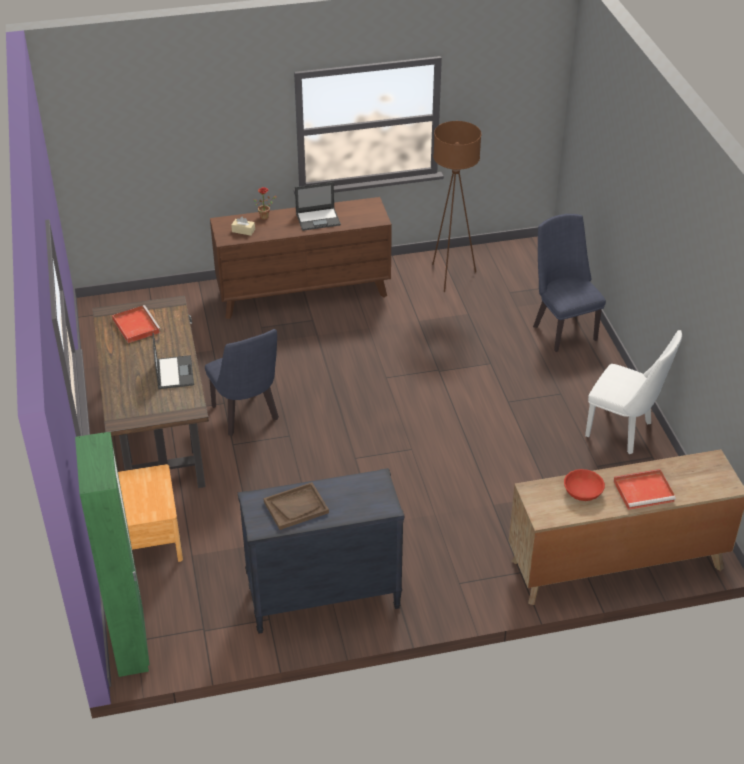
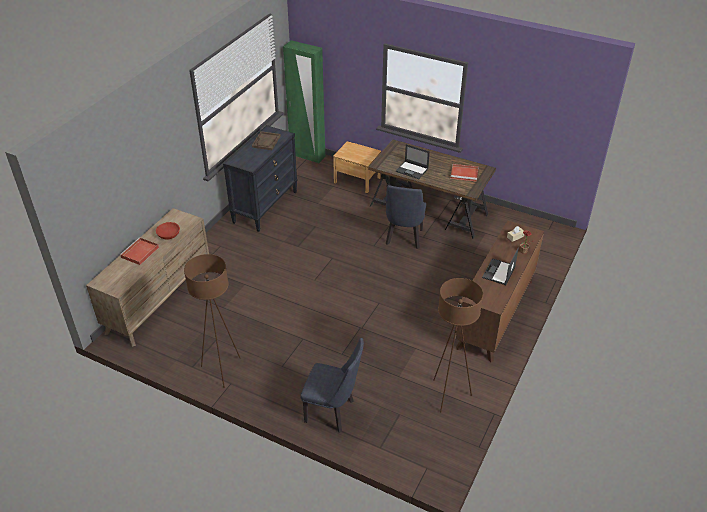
camera: 130 degrees right, 0 degrees up
blue chair [205,329,279,436] -> blue chair turned 90 degrees counterclockwise [386,185,426,249]
white chair [585,330,682,454] -> brown floor lamp [184,254,241,388]

